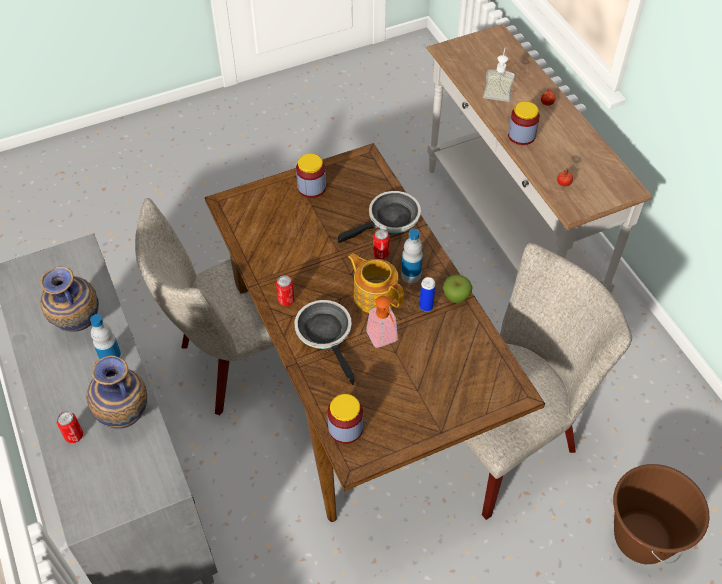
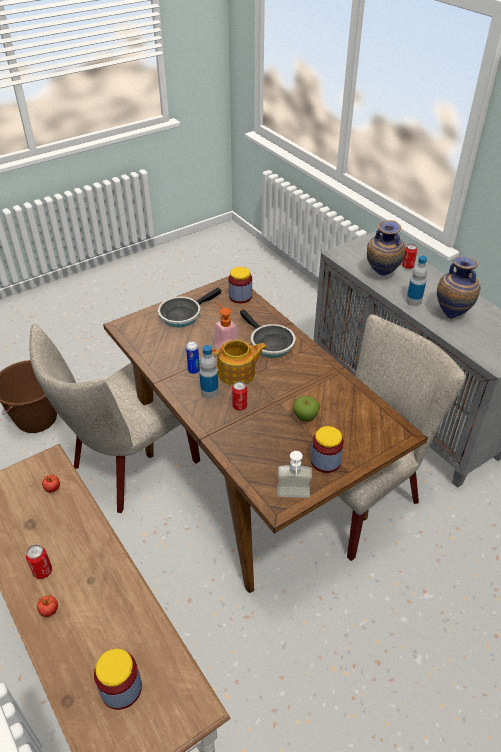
camera: 170 degrees right, 10 degrees down
can [276,275,294,306] -> can moved to [26,544,52,579]
frying pan [338,191,421,243] -> frying pan moved to [158,287,221,327]
teapot [348,253,404,313] -> teapot turned 45 degrees counterclockwise [212,340,267,386]
apple [443,275,473,303] -> apple moved to [293,396,320,422]
soap dispenser [483,48,515,102] -> soap dispenser moved to [277,451,312,498]
jar [508,101,540,145] -> jar moved to [94,649,142,710]

